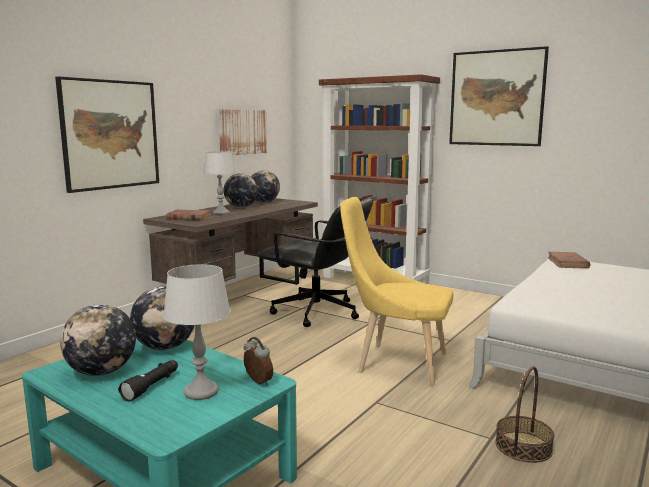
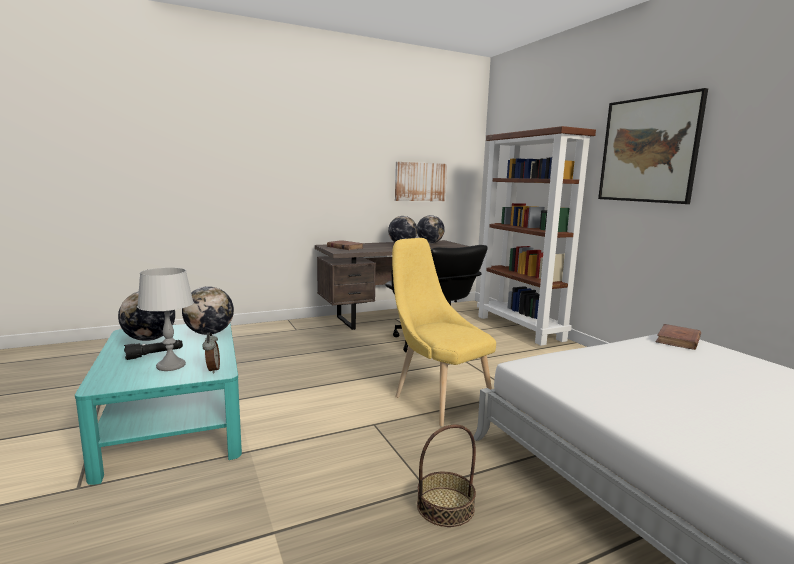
camera: 30 degrees right, 0 degrees up
picture [55,76,159,193] -> none
grey table lamp [204,151,235,215] -> none

